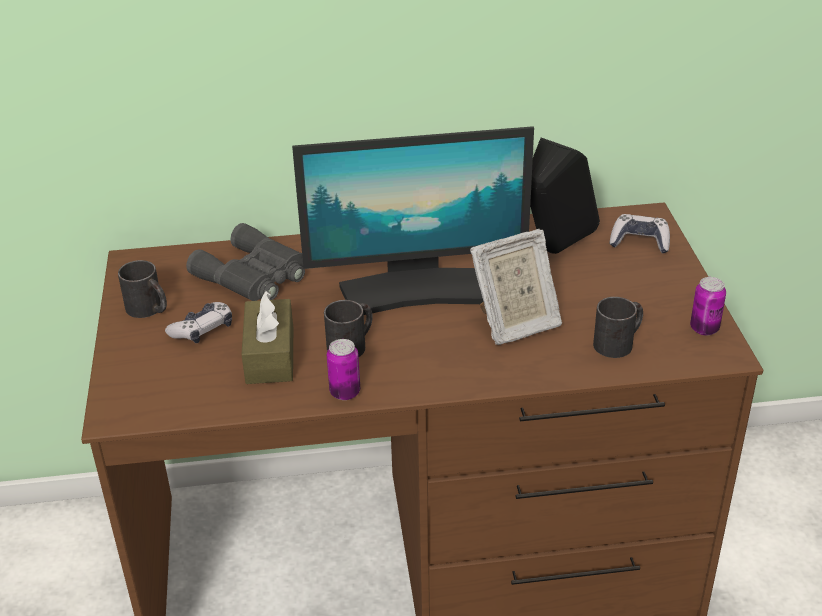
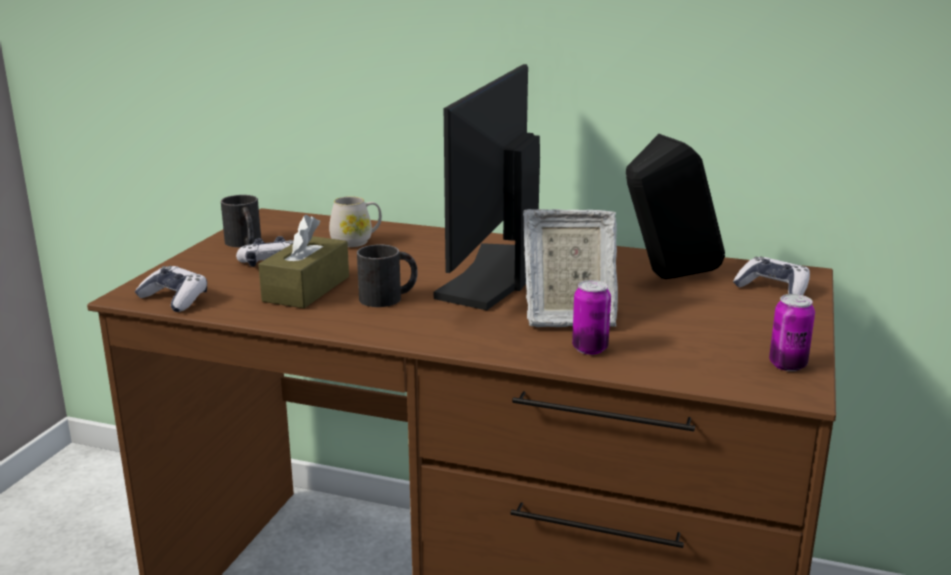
camera: 25 degrees right, 15 degrees down
grey binoculars [186,223,305,301] -> white mug [329,196,382,247]
monitor [292,126,534,315] -> monitor turned 90 degrees clockwise [434,64,540,310]
can [327,339,360,400] -> can moved to [572,280,611,355]
black mug [593,297,643,358] -> none
none -> game controller [135,266,207,312]

